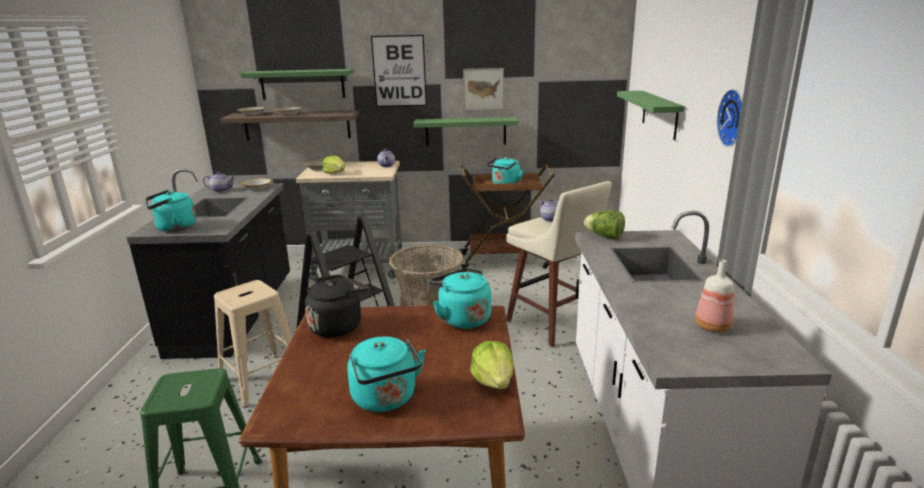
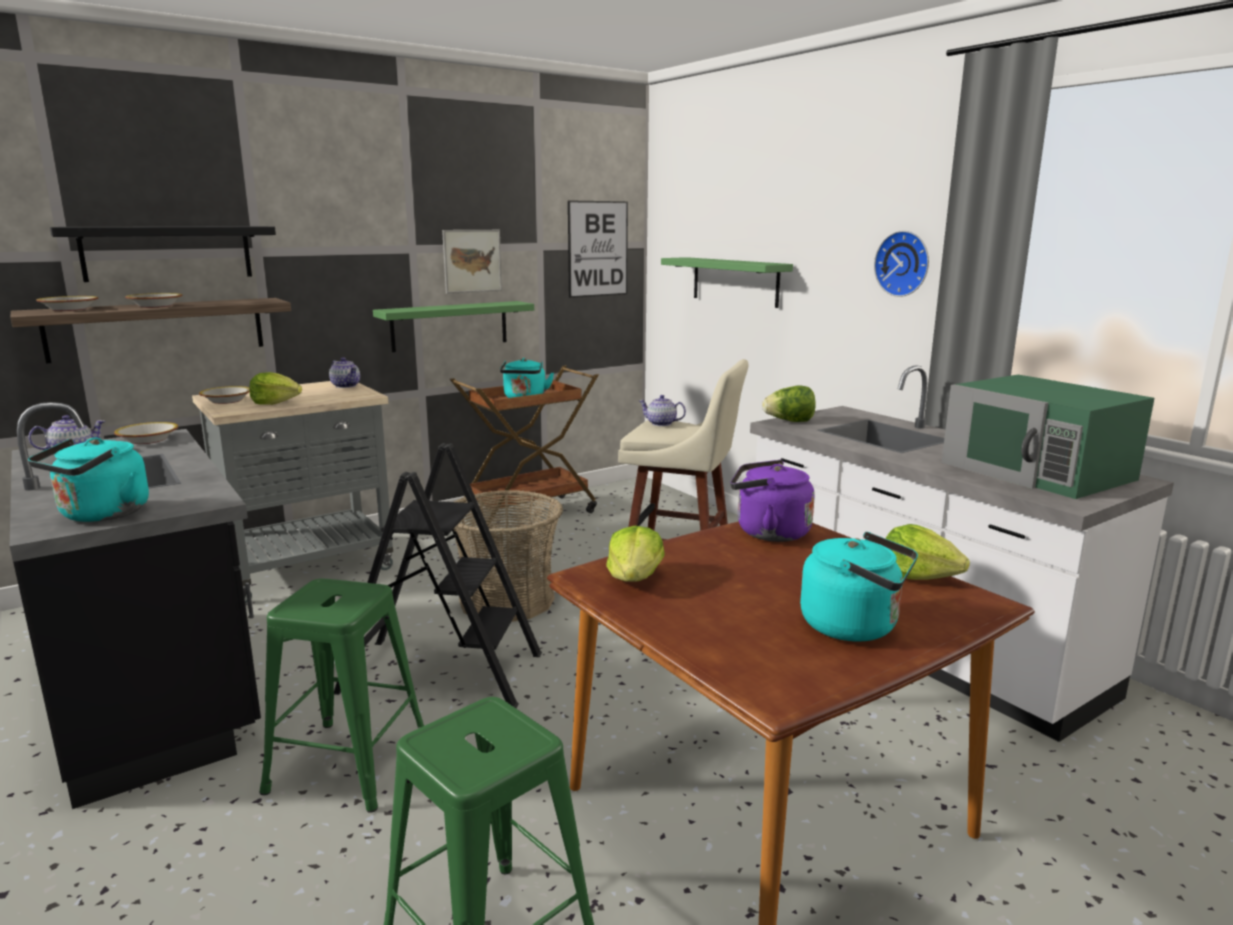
camera: 35 degrees left, 5 degrees down
beige stool [214,280,292,408] -> green stool [259,579,424,813]
green shelf [240,69,353,100] -> black shelf [50,226,276,282]
black kettle [305,275,369,337] -> lettuce [606,526,665,582]
picture [371,35,427,107] -> picture moved to [568,200,628,298]
turquoise kettle [429,268,491,329] -> purple kettle [730,460,815,542]
bottle [695,260,734,332] -> green microwave [942,375,1154,499]

